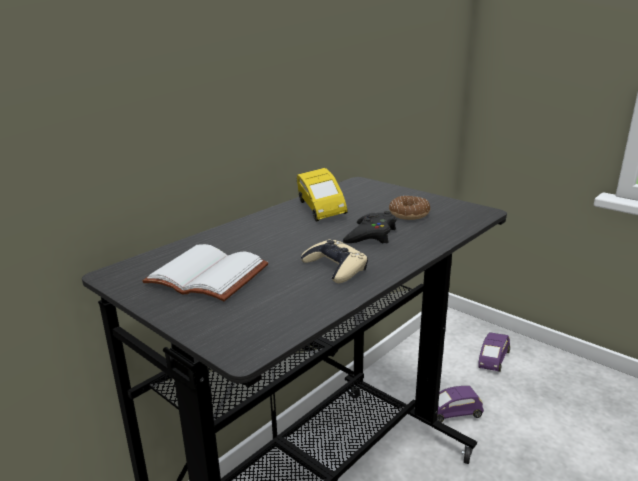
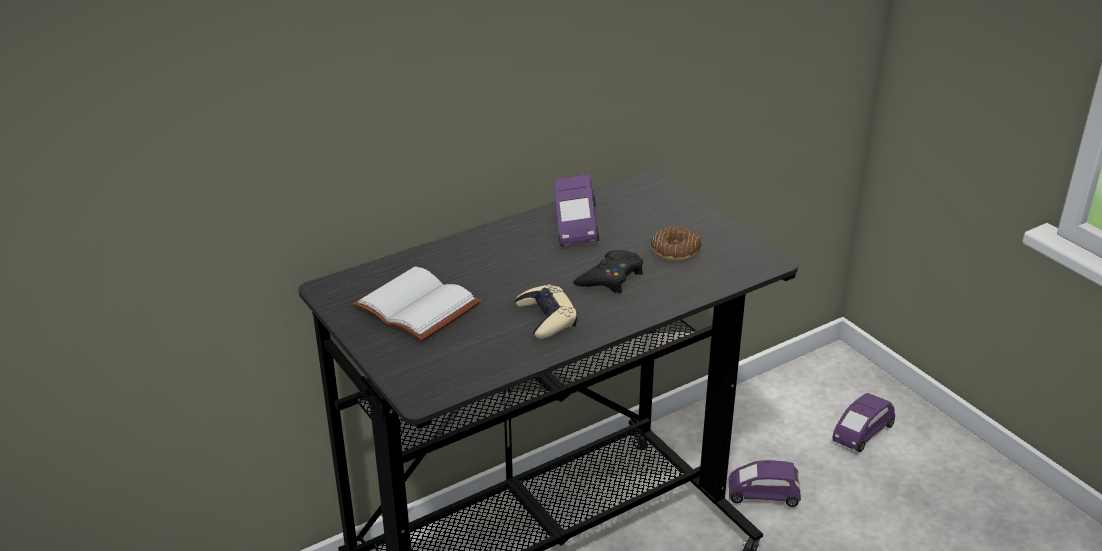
camera: 15 degrees right, 10 degrees up
yellow toy car [297,168,347,222] -> purple toy car [554,174,599,246]

